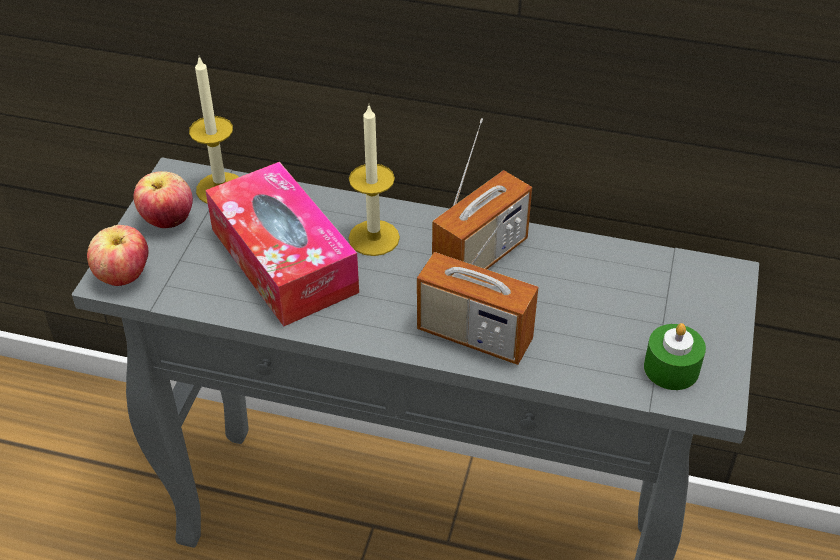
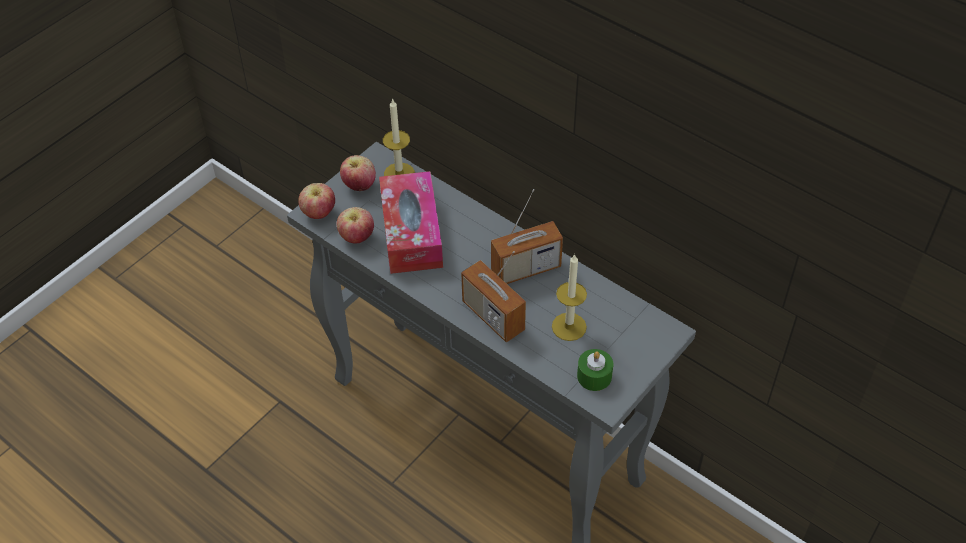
camera: 25 degrees right, 5 degrees up
candle [348,106,400,256] -> candle moved to [552,254,587,341]
none -> apple [336,207,374,244]

